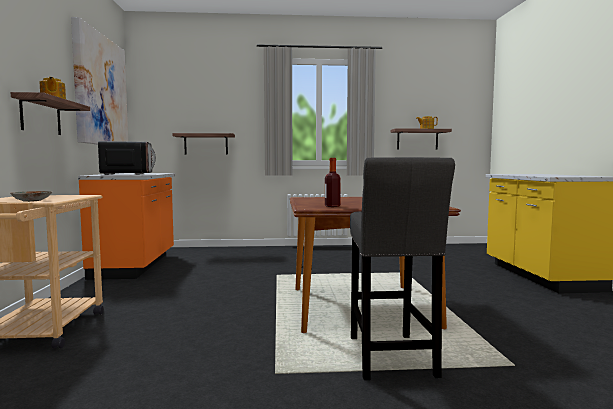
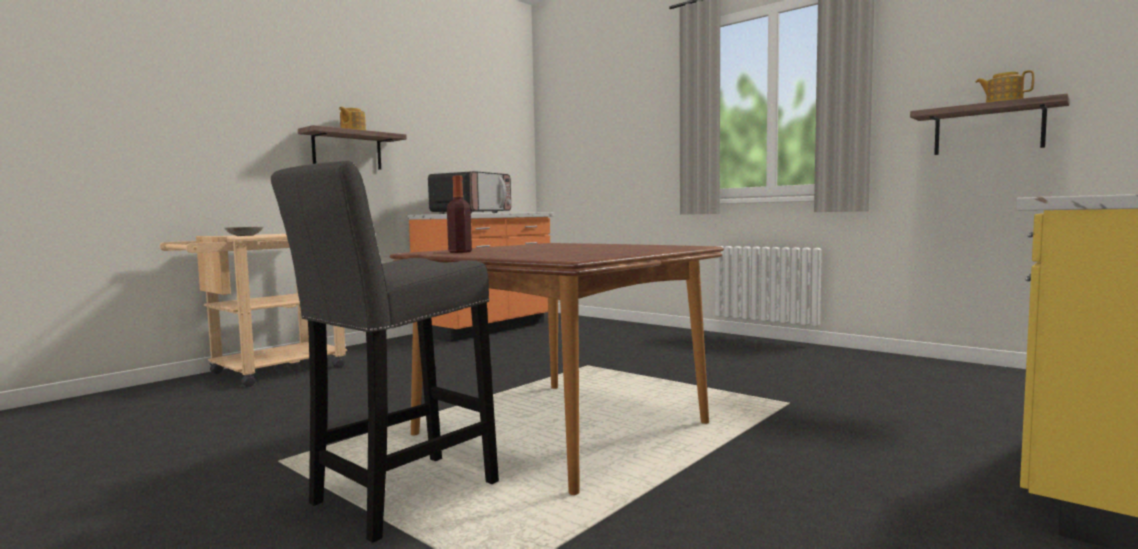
camera: 45 degrees right, 0 degrees up
picture [71,17,128,144] -> none
shelf [172,133,235,155] -> none

